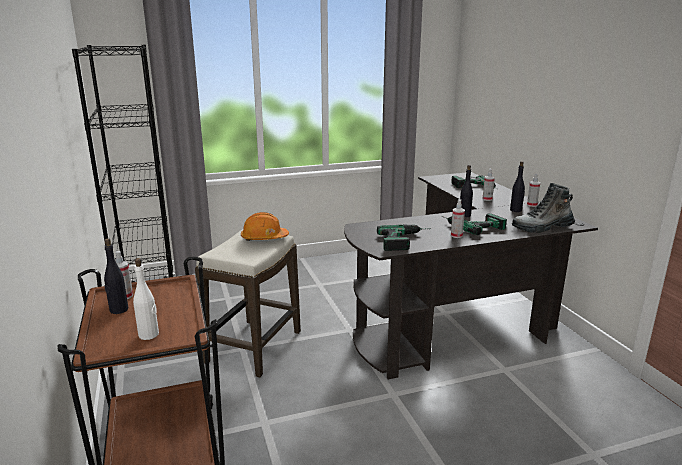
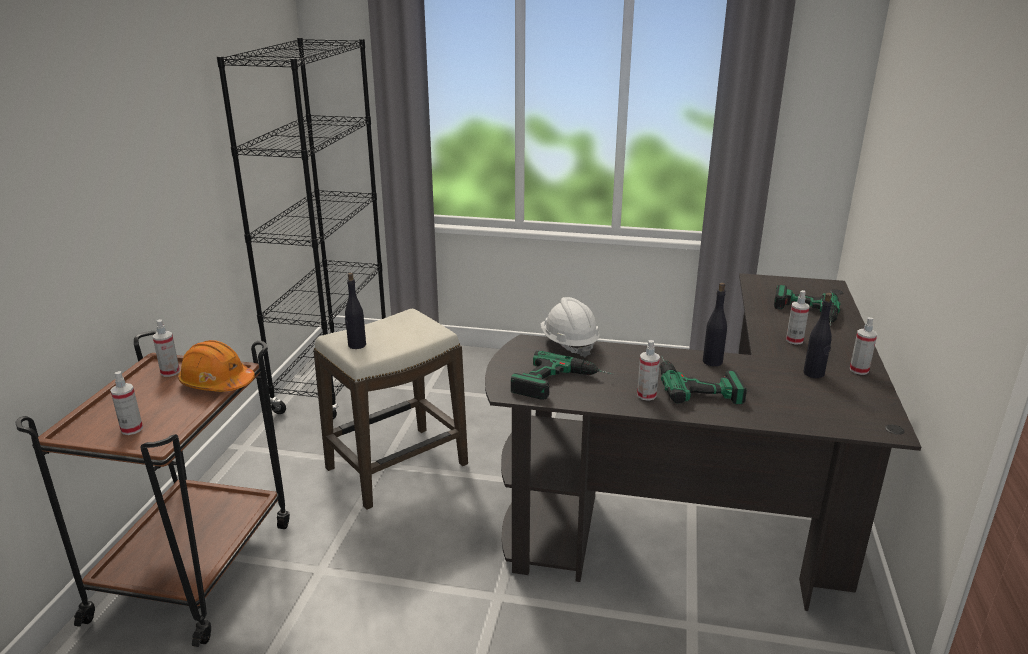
camera: 30 degrees right, 5 degrees up
black bottle [104,238,128,314] -> black bottle moved to [345,273,366,349]
white bottle [133,258,159,340] -> spray bottle [110,371,143,435]
orange hard hat [241,212,289,241] -> orange hard hat moved to [178,340,255,392]
boot [512,183,575,233] -> none
none -> white hard hat [541,297,600,358]

